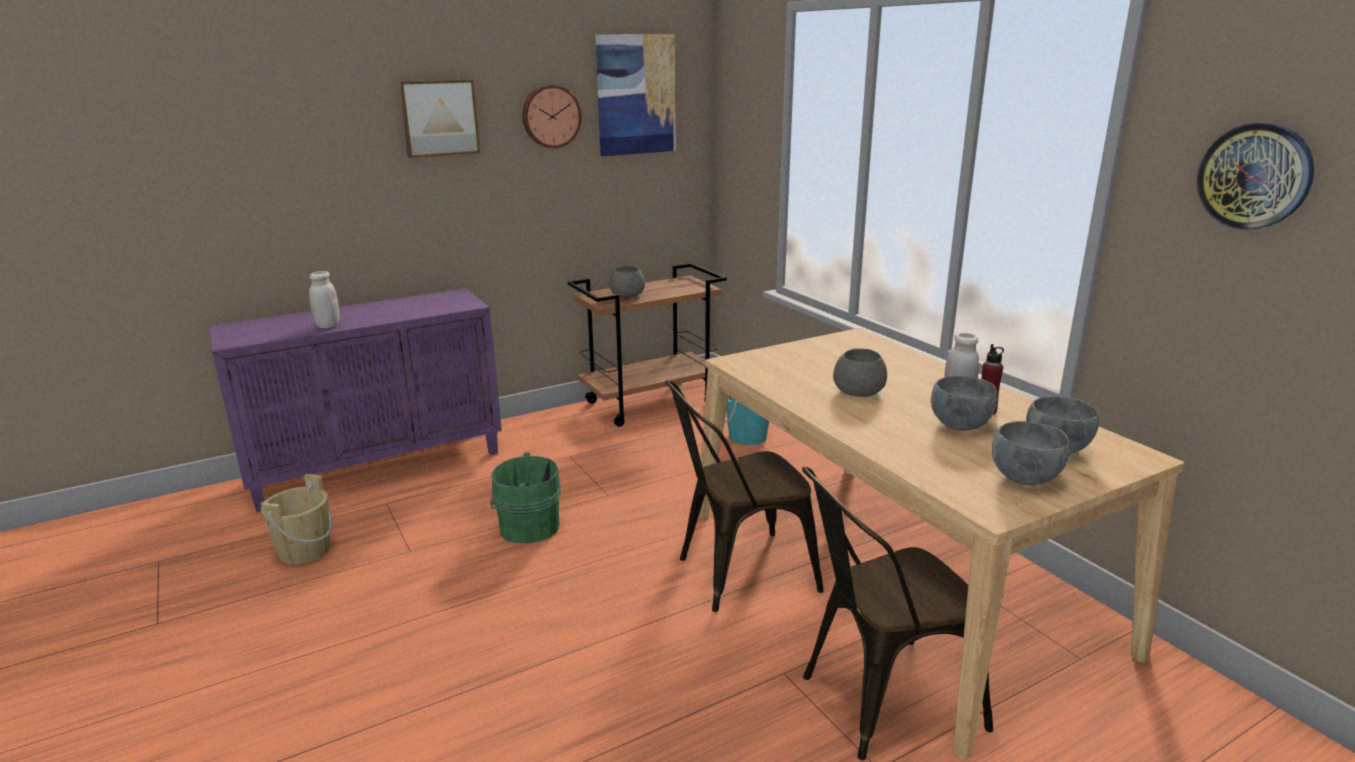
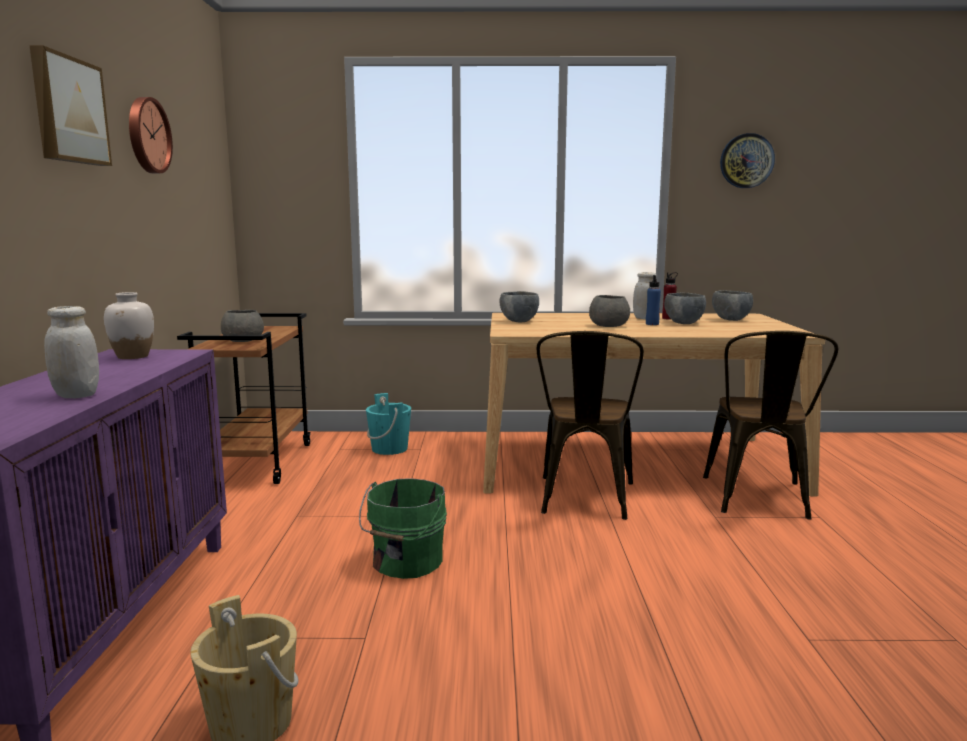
camera: 60 degrees left, 10 degrees down
picture [595,34,676,156] -> none
grey bowl [992,421,1070,485] -> grey bowl moved to [500,291,539,322]
none -> white vase [104,292,154,359]
none -> blue bottle [646,275,661,325]

